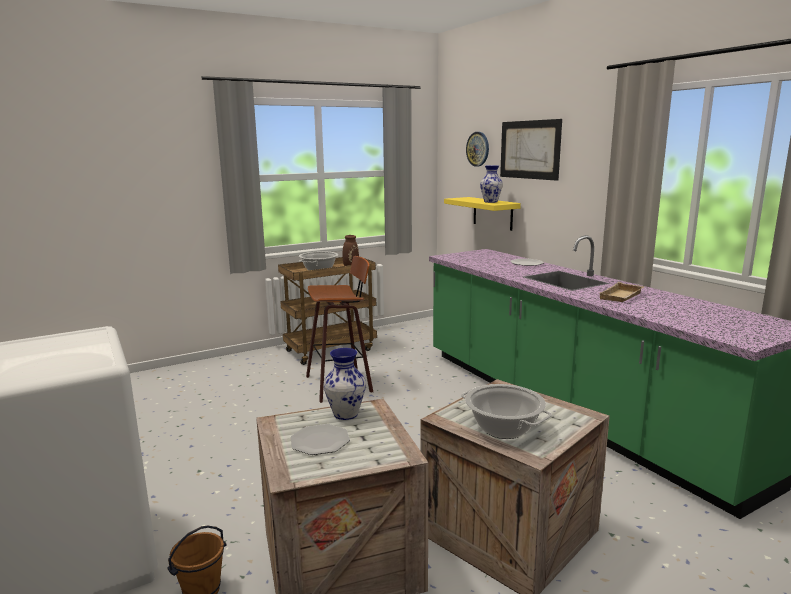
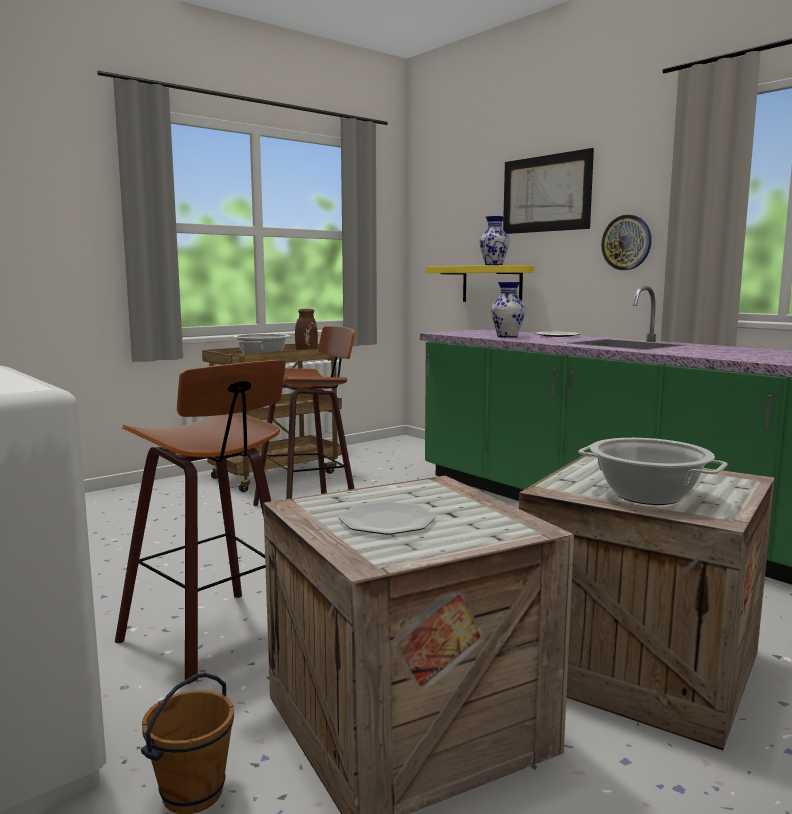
camera: 10 degrees left, 5 degrees down
vase [324,348,366,420] -> vase moved to [491,282,526,337]
wall clock [466,132,489,167] -> wall clock moved to [601,215,652,270]
beige tray [600,282,644,302] -> none
none -> stool [115,360,286,685]

